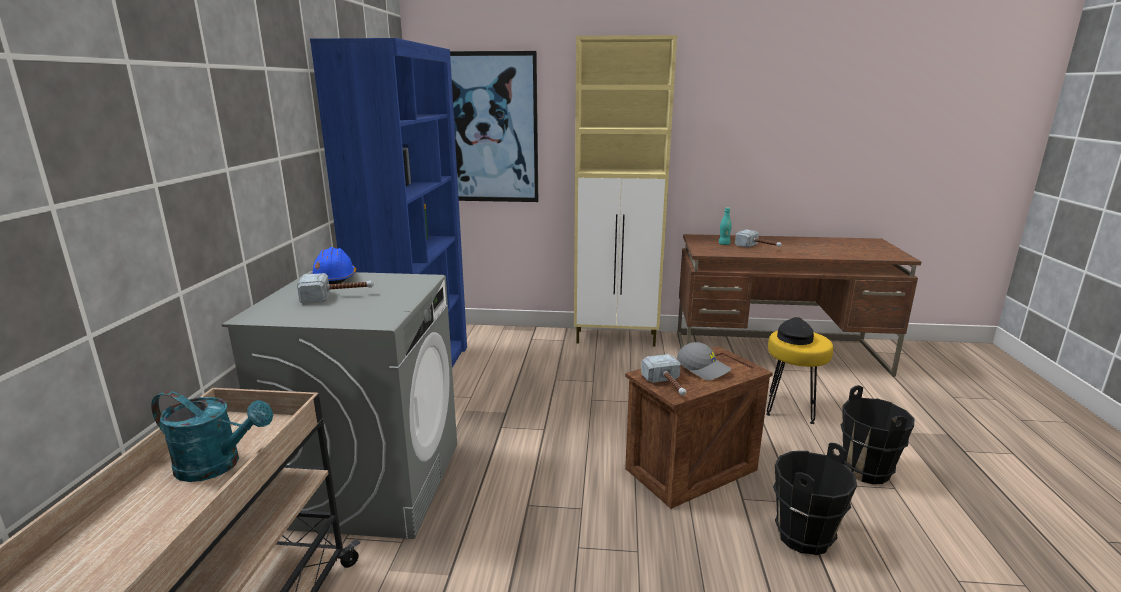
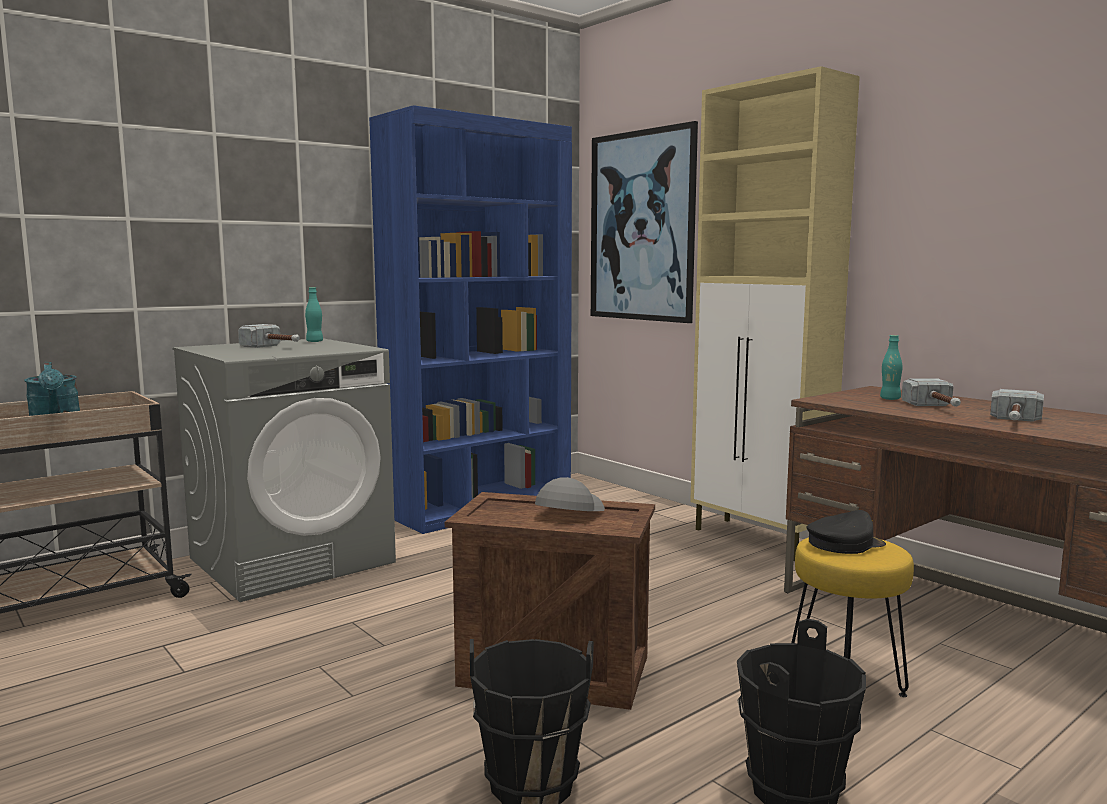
camera: 45 degrees right, 10 degrees down
blue hard hat [311,247,356,284] -> turquoise bottle [305,287,323,342]
hammer [641,354,686,396] -> hammer moved to [990,389,1044,422]
grey cap [677,342,731,381] -> grey cap turned 150 degrees counterclockwise [535,477,605,511]

